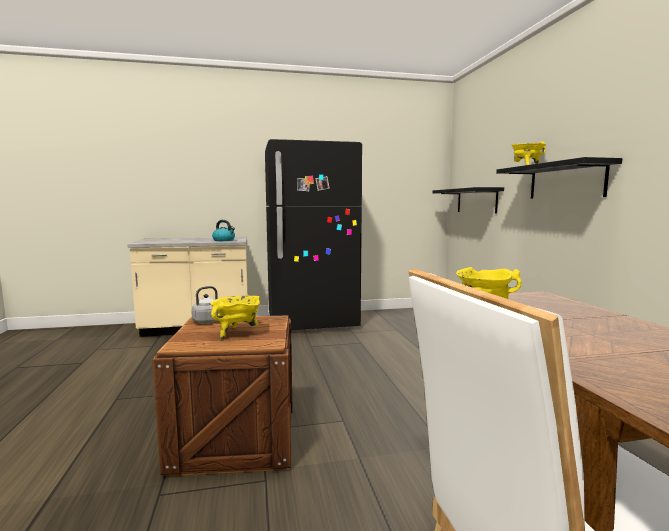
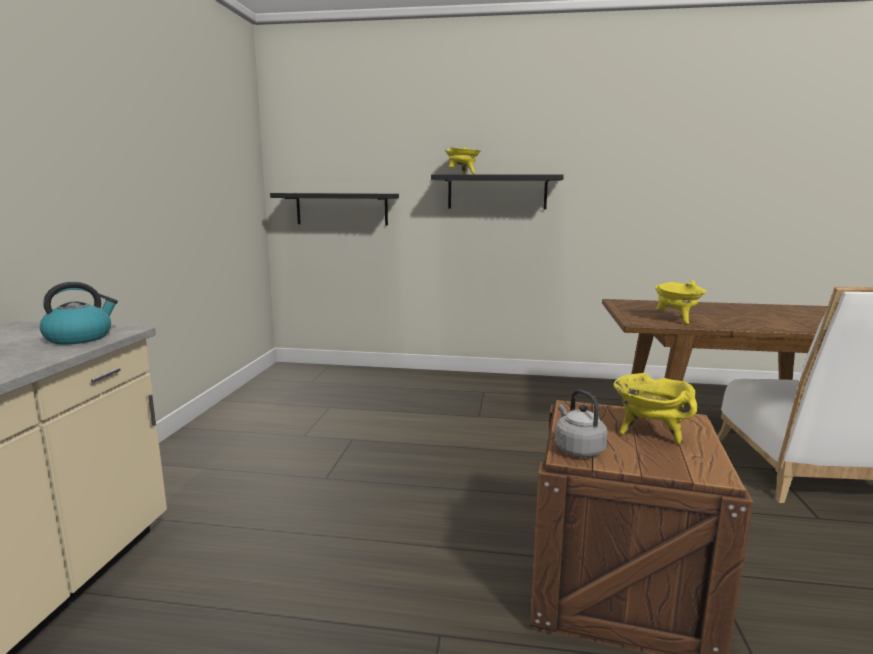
camera: 70 degrees left, 5 degrees up
black fridge [265,139,362,330] -> none

